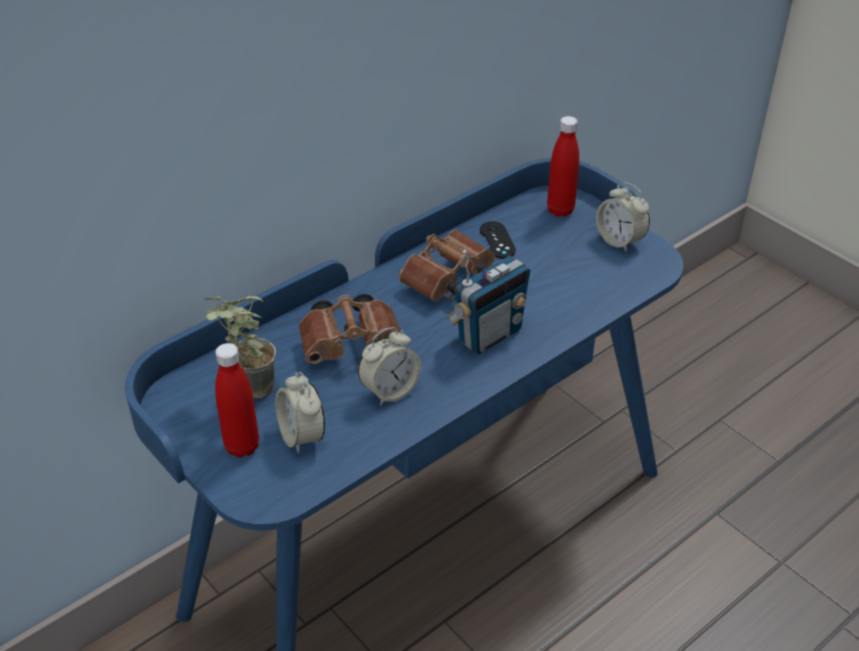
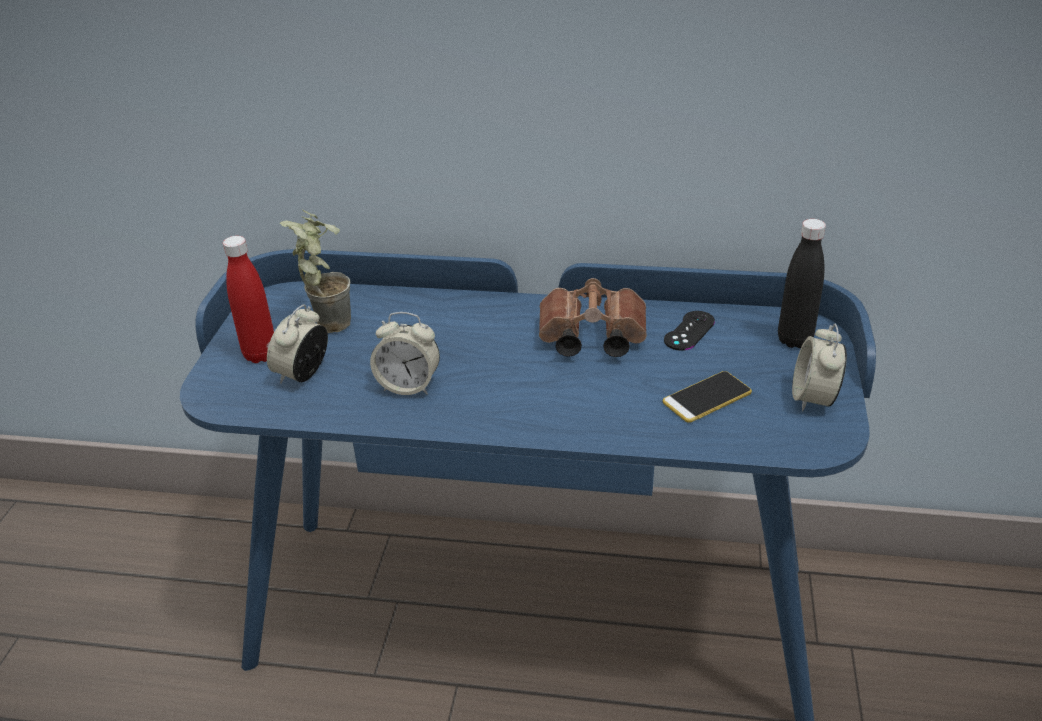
camera: 50 degrees right, 5 degrees down
brown binoculars [299,294,401,364] -> none
radio [447,250,530,354] -> none
red bottle [547,116,579,217] -> black bottle [778,219,826,348]
none -> phone [663,371,752,423]

